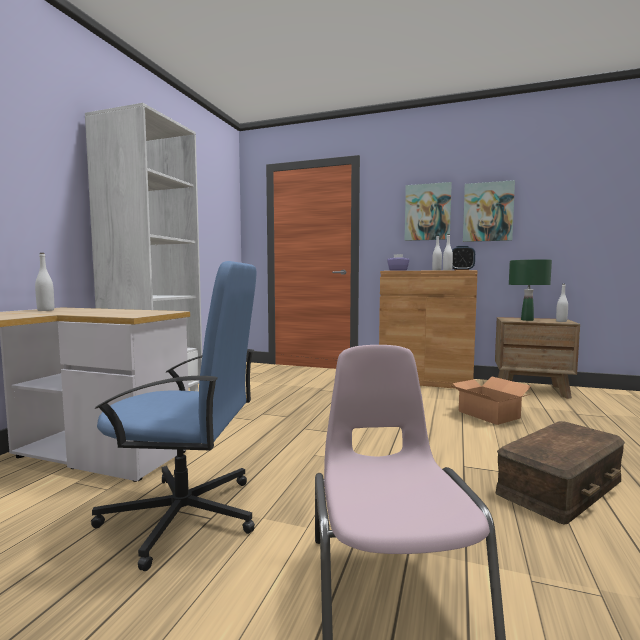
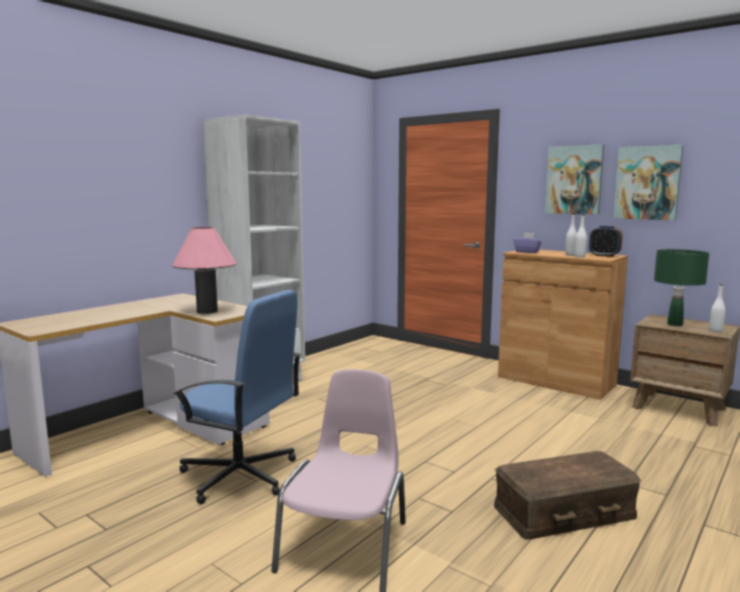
camera: 20 degrees right, 5 degrees up
white bottle [35,253,54,311] -> none
cardboard box [450,376,531,425] -> none
none -> pink table lamp [172,227,236,314]

